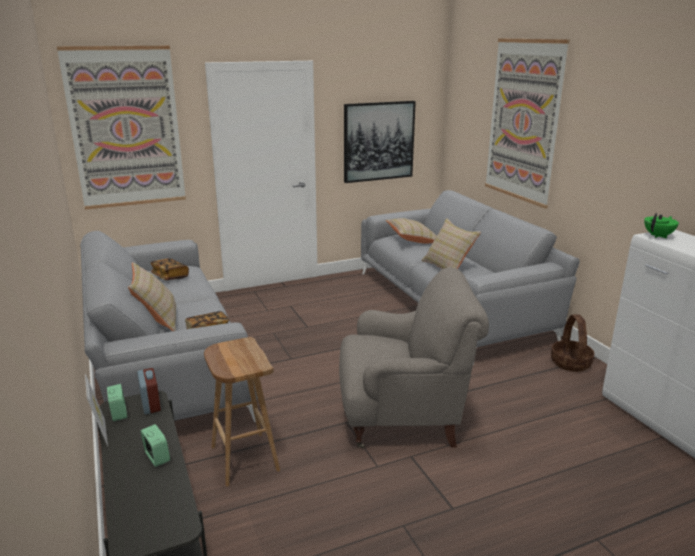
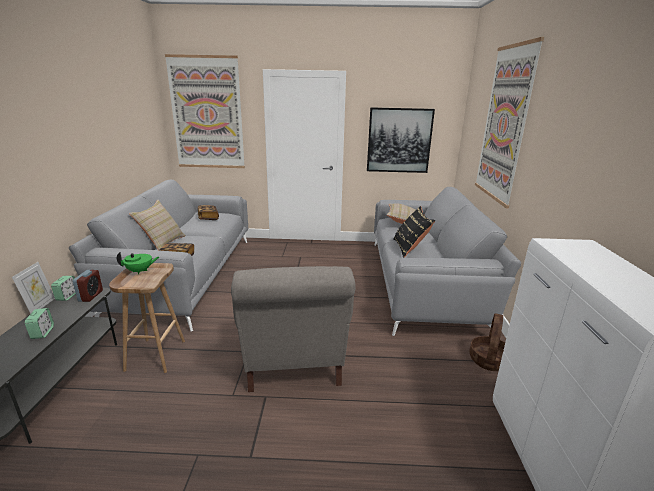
camera: 25 degrees right, 0 degrees up
grey armchair [339,267,489,448] -> grey armchair turned 60 degrees clockwise [231,266,356,392]
beige pillow [422,218,481,269] -> black pillow [393,206,435,257]
green teapot [644,213,679,238] -> green teapot moved to [117,252,159,274]

